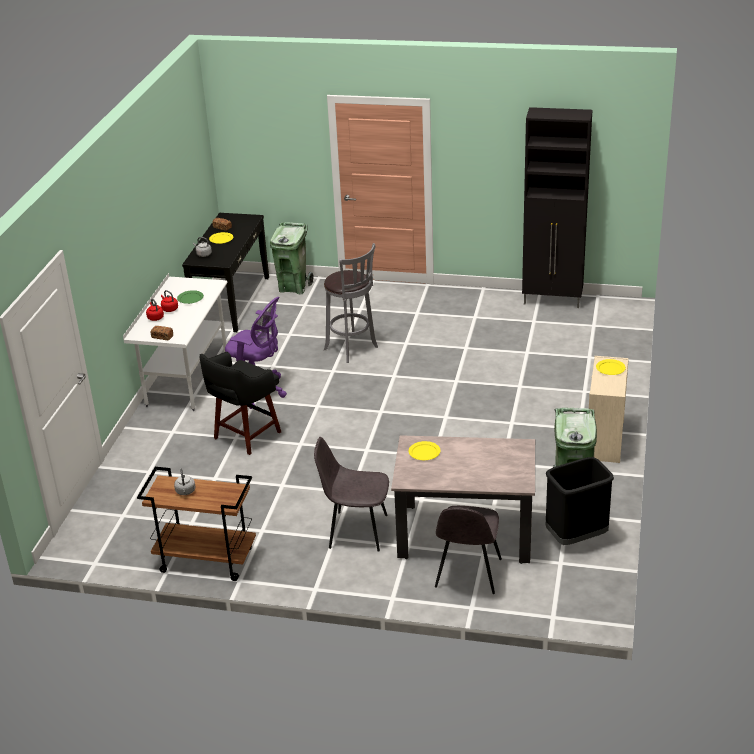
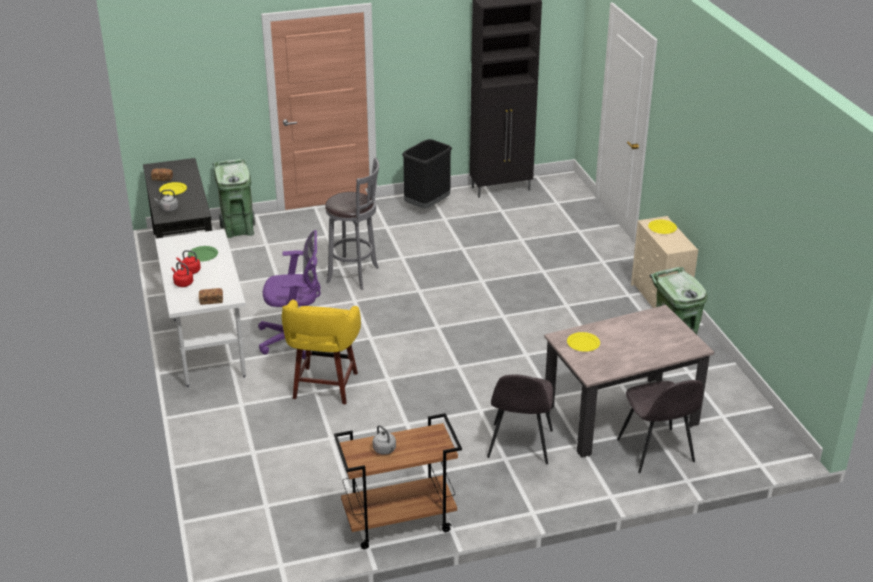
camera: 30 degrees left, 0 degrees up
black stool [200,352,281,455] -> yellow stool [282,299,361,404]
grey chair [314,437,389,552] -> grey chair turned 60 degrees counterclockwise [487,375,553,465]
black trash can [546,457,614,545] -> black trash can moved to [402,139,452,209]

